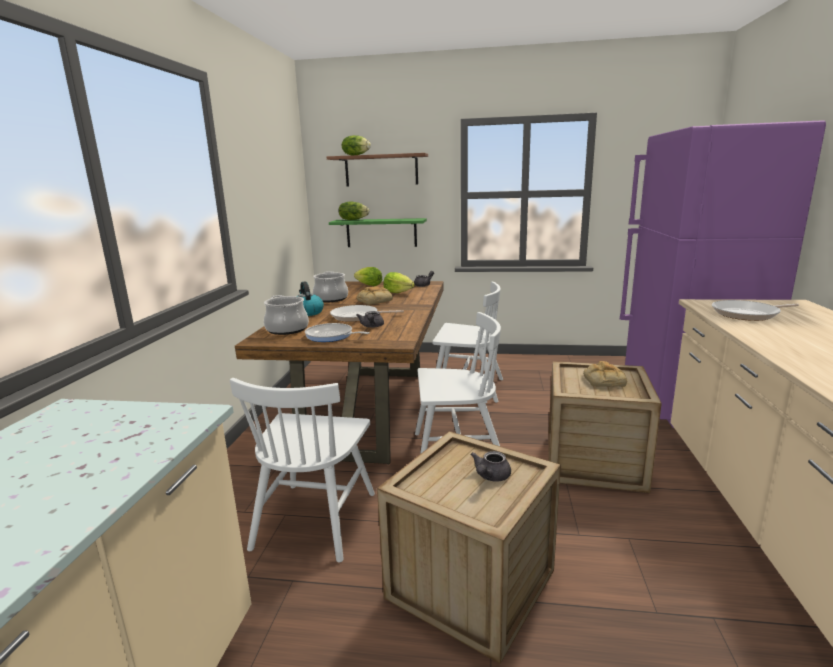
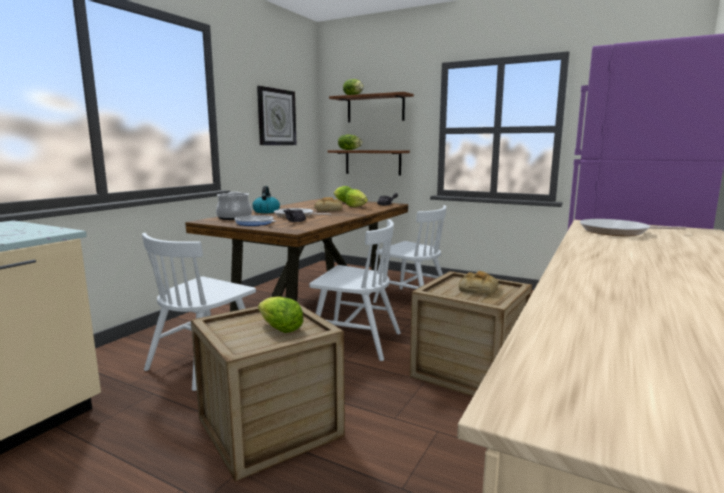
camera: 20 degrees right, 5 degrees down
cooking pot [313,271,348,302] -> none
green shelf [329,218,427,247] -> brown shelf [328,150,410,175]
grey teapot [470,451,511,482] -> lettuce [258,296,304,333]
none -> wall clock [257,86,297,145]

